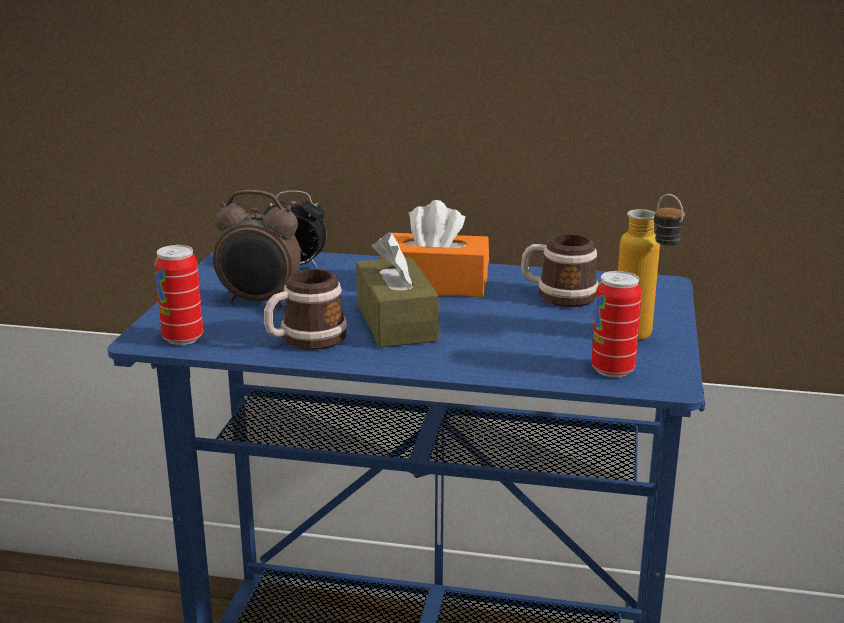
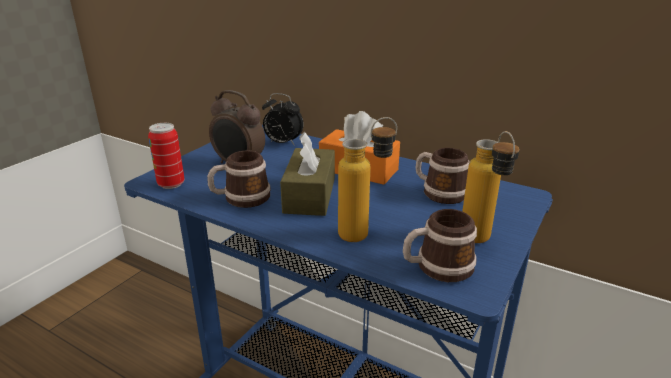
camera: 20 degrees right, 5 degrees up
can [591,271,642,378] -> mug [403,209,477,282]
none -> bottle [338,117,397,242]

